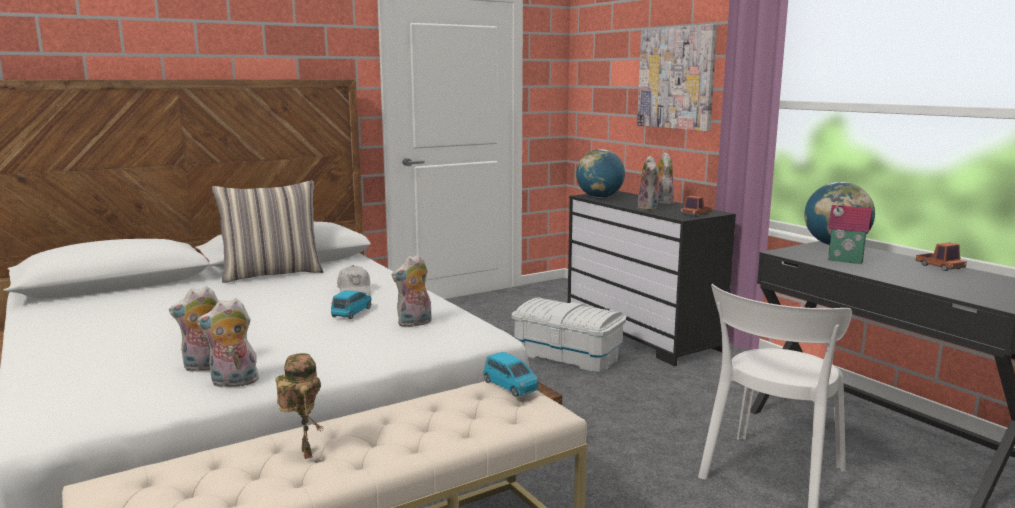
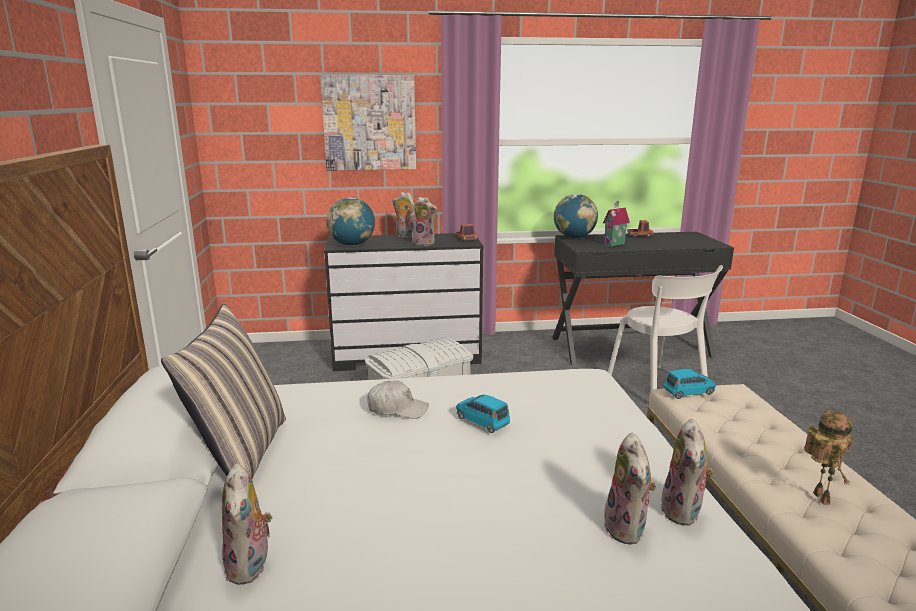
camera: 65 degrees left, 5 degrees up
toy robot [275,353,323,459] -> toy robot turned 90 degrees clockwise [804,410,852,505]
plush toy [392,254,432,327] -> plush toy moved to [222,463,272,585]

